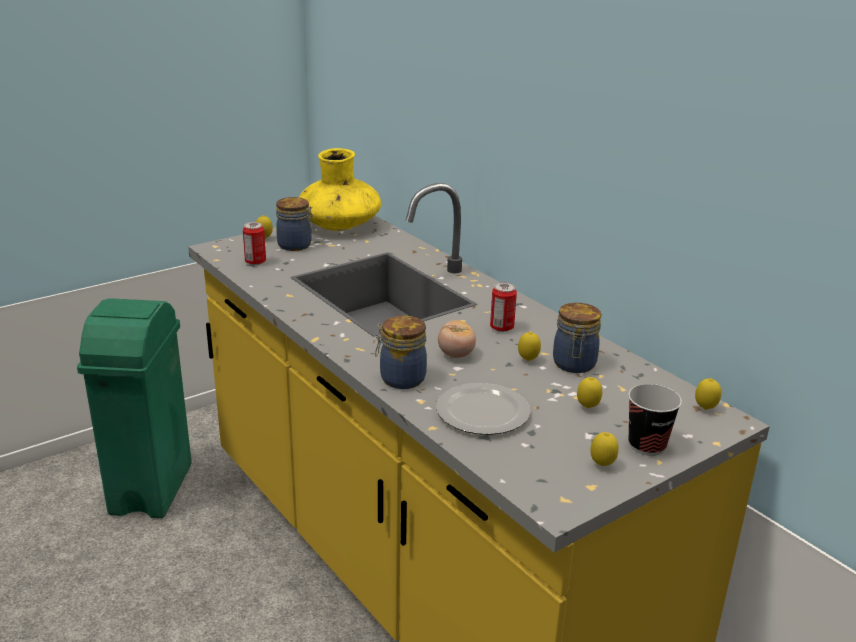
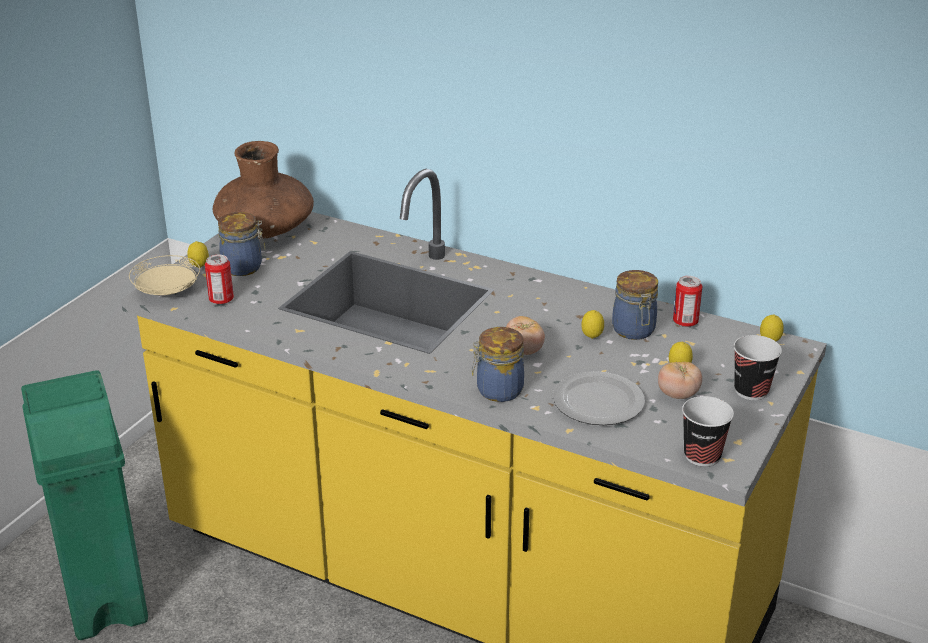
camera: 25 degrees left, 5 degrees up
yellow vase [299,148,381,231] -> brown vase [212,141,314,239]
can [490,283,517,332] -> can moved to [673,276,702,327]
lemon [591,432,619,466] -> none
none -> beige plate [129,255,200,296]
none -> tomato [658,361,702,399]
none -> cup [682,396,734,467]

